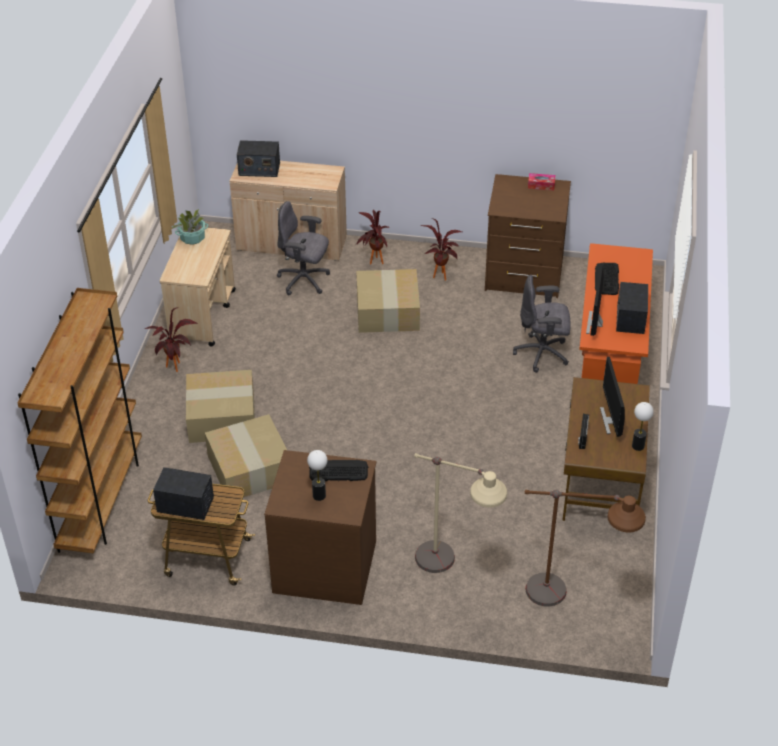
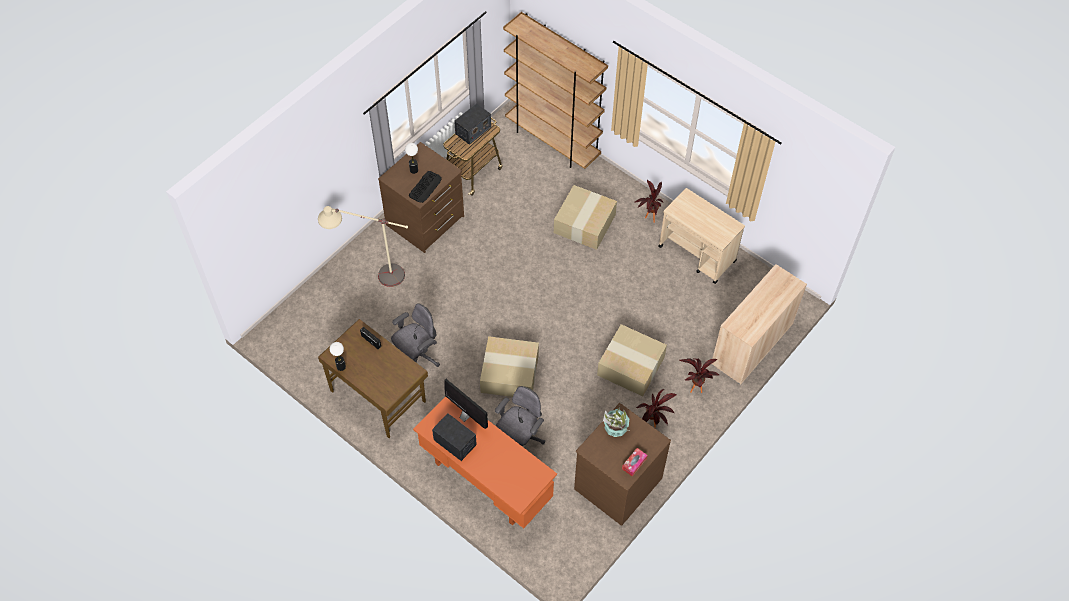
camera: 120 degrees right, 15 degrees up
potted plant [171,209,208,245] -> potted plant moved to [603,407,629,437]
cardboard box [205,414,287,497] -> cardboard box moved to [480,336,539,397]
radio [237,140,280,177] -> none
grey office chair [277,201,330,295] -> grey office chair moved to [391,303,440,367]
brown floor lamp [525,490,646,607] -> none
keyboard [595,263,619,295] -> none
monitor [600,357,625,437] -> none

